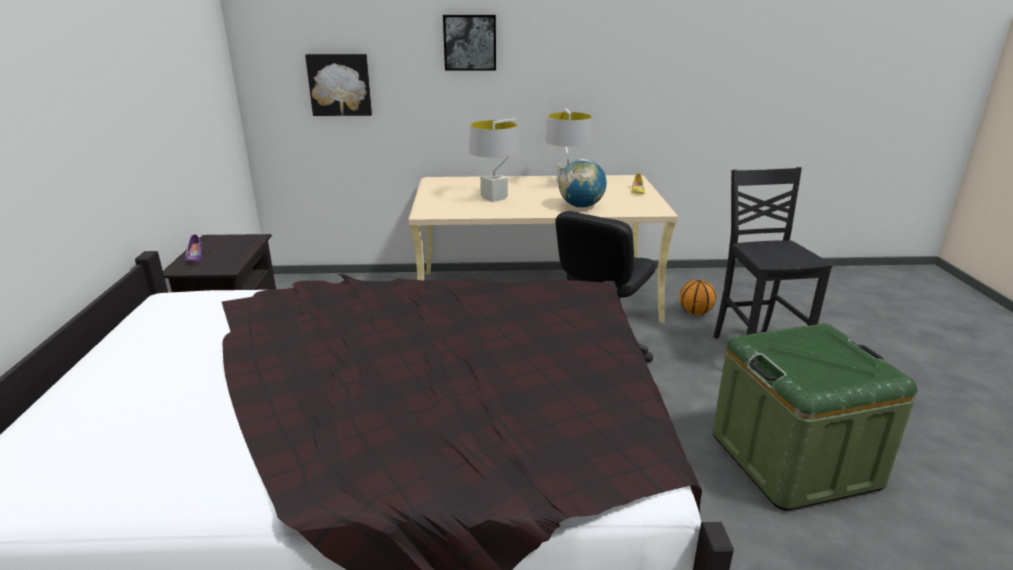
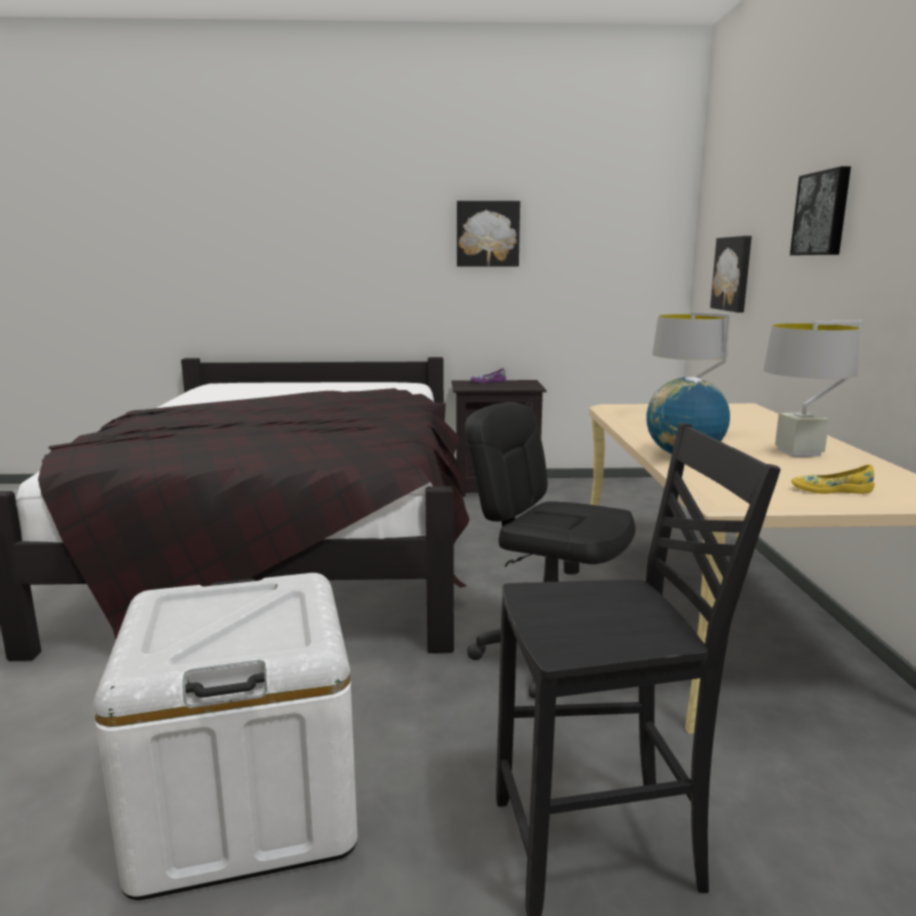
camera: 90 degrees right, 10 degrees down
basketball [680,279,716,315] -> none
green storage box [712,324,917,511] -> white storage box [93,573,358,900]
none -> picture [457,201,520,266]

